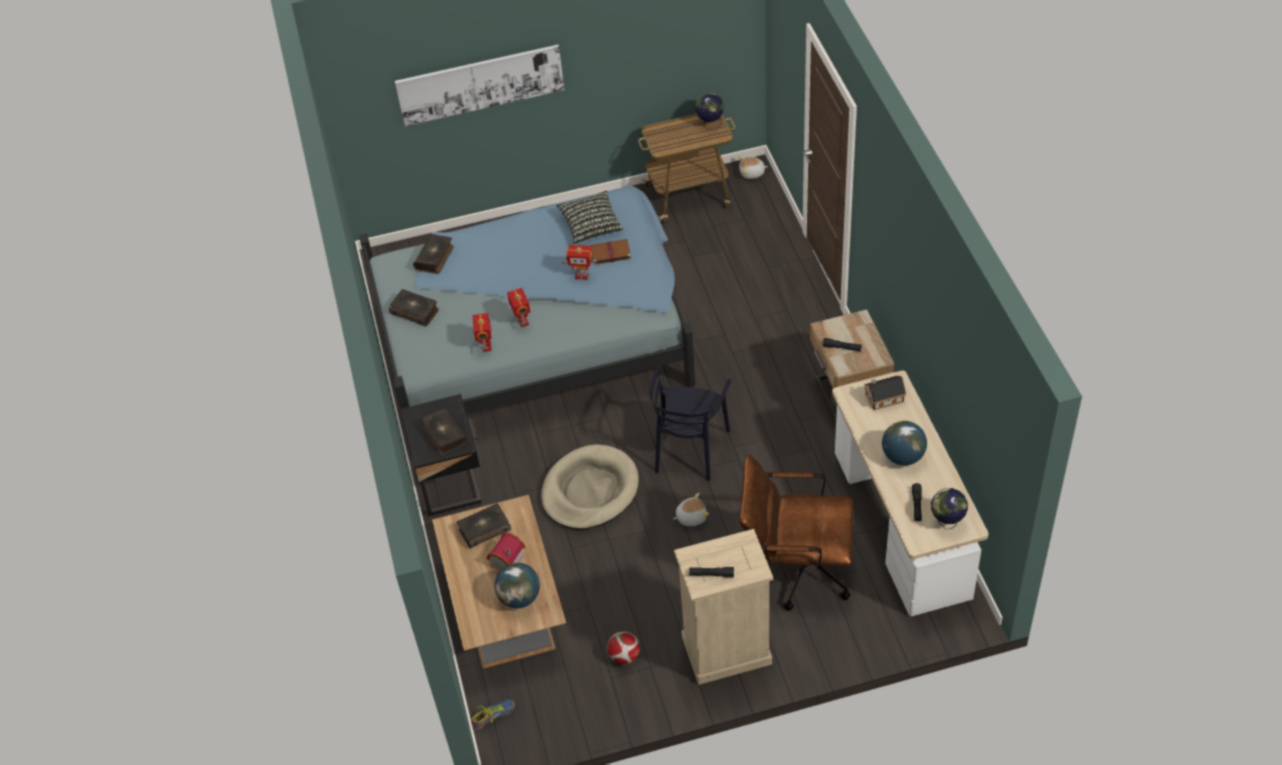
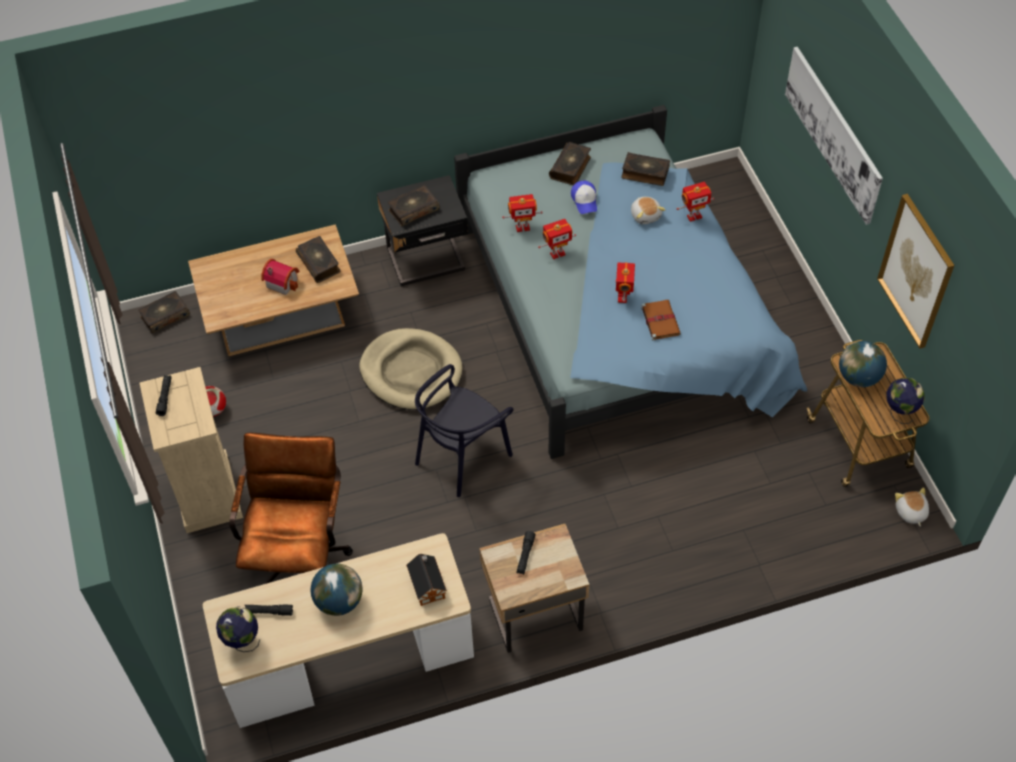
camera: 85 degrees right, 5 degrees up
shoe [471,700,515,729] -> book [138,291,190,333]
globe [494,563,540,608] -> globe moved to [839,341,887,387]
pillow [556,191,623,244] -> none
black chair [649,369,731,481] -> black chair turned 60 degrees counterclockwise [415,364,514,497]
plush toy [673,493,709,526] -> plush toy moved to [631,197,665,224]
none -> cap [571,181,597,214]
none -> toy robot [677,182,714,222]
none -> picture [877,194,954,349]

